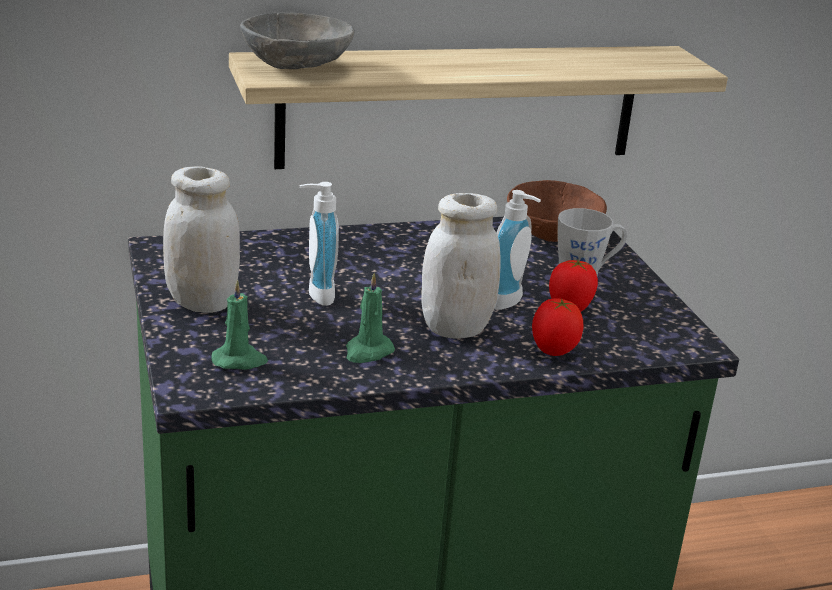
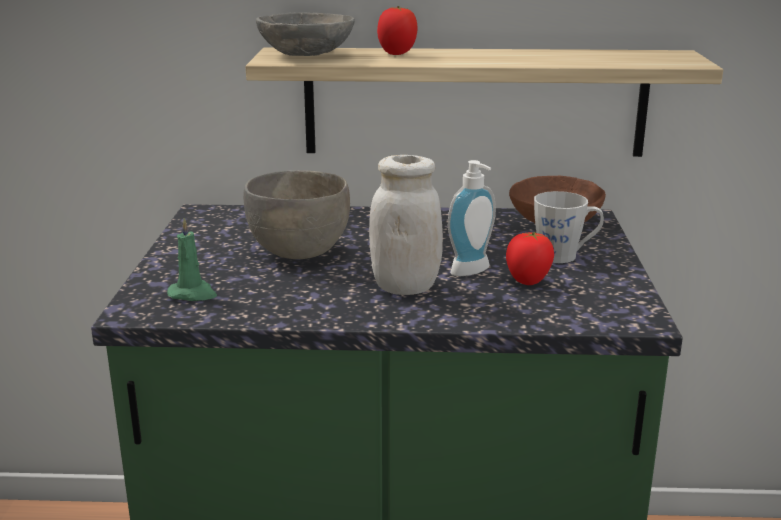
camera: 20 degrees right, 5 degrees down
white jar [163,166,240,313] -> none
soap dispenser [300,182,339,306] -> grey bowl [243,170,350,259]
green candle [346,273,395,363] -> none
tomato [532,298,583,356] -> tomato moved to [377,6,418,55]

